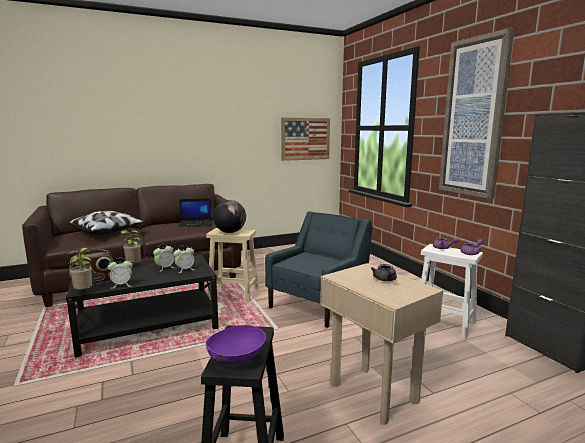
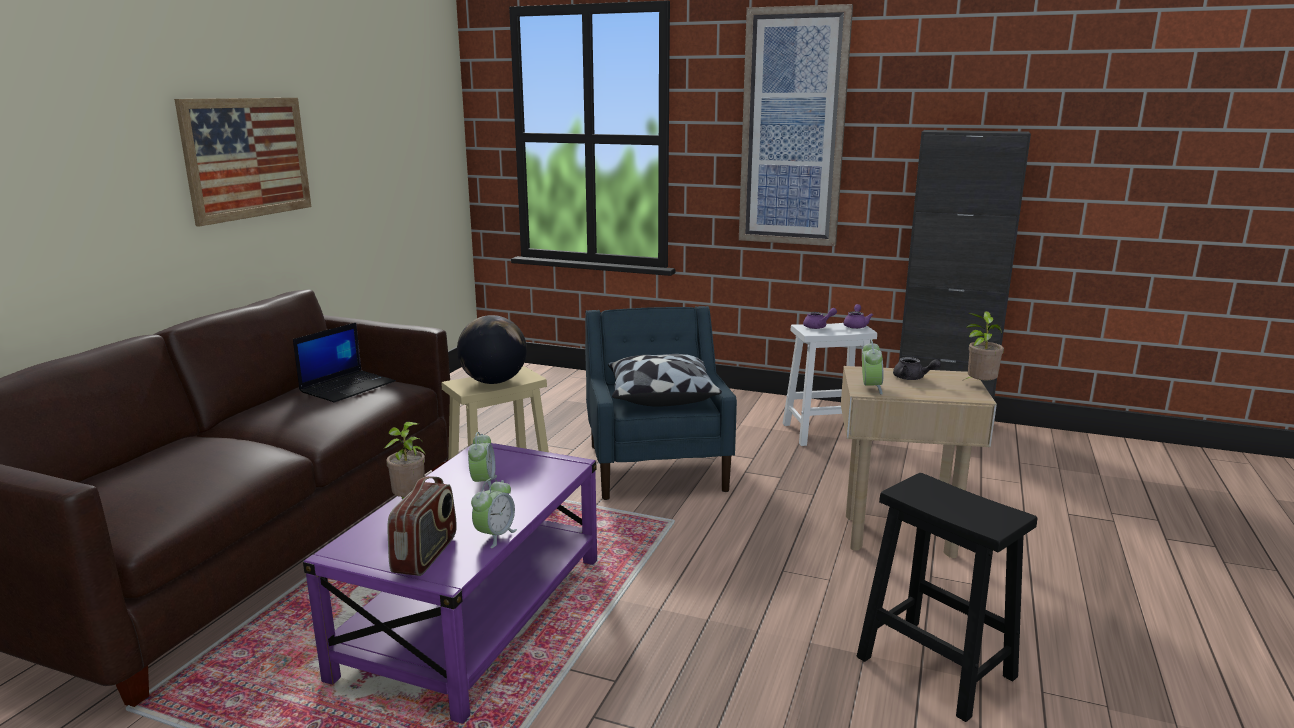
camera: 45 degrees left, 5 degrees up
black coffee table [65,255,219,358] -> purple coffee table [303,443,597,724]
pillow [69,211,144,235] -> pillow moved to [608,354,722,407]
potted plant [69,248,92,289] -> potted plant moved to [961,311,1004,382]
alarm clock [173,245,195,273] -> alarm clock moved to [862,339,883,395]
purple bowl [206,325,266,364] -> none
picture [281,117,330,161] -> picture moved to [174,98,311,227]

